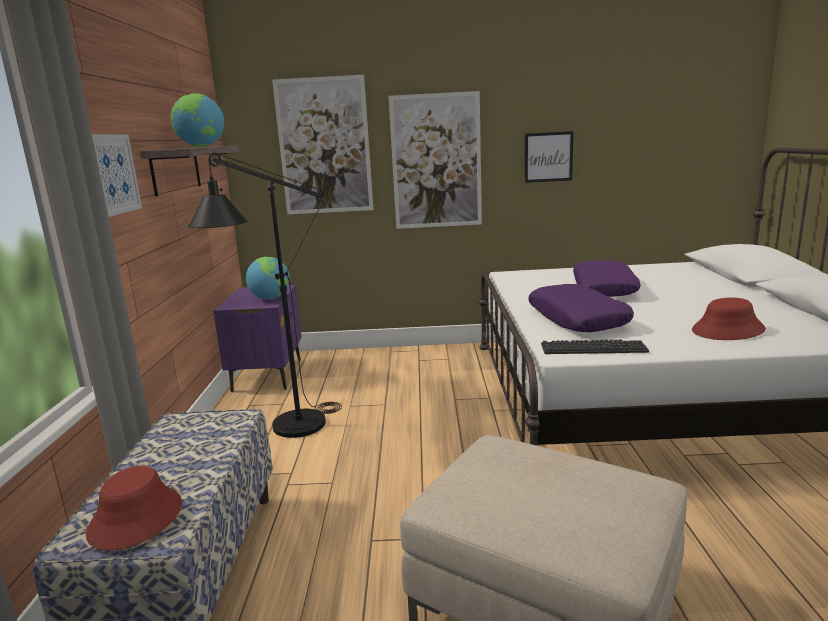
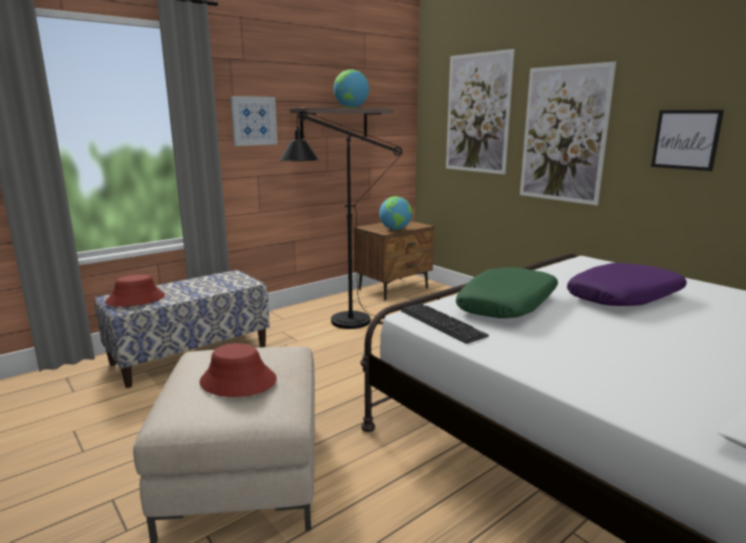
camera: 50 degrees right, 0 degrees up
purple nightstand [213,285,302,392] -> brown nightstand [354,221,434,301]
purple pillow [528,284,634,332] -> green pillow [456,267,558,318]
red hat [692,298,766,340] -> red hat moved to [199,343,277,397]

